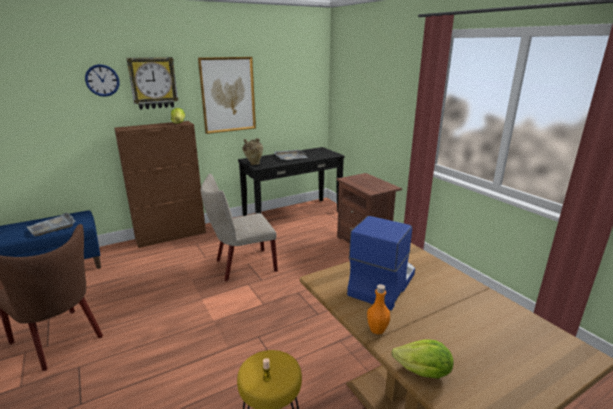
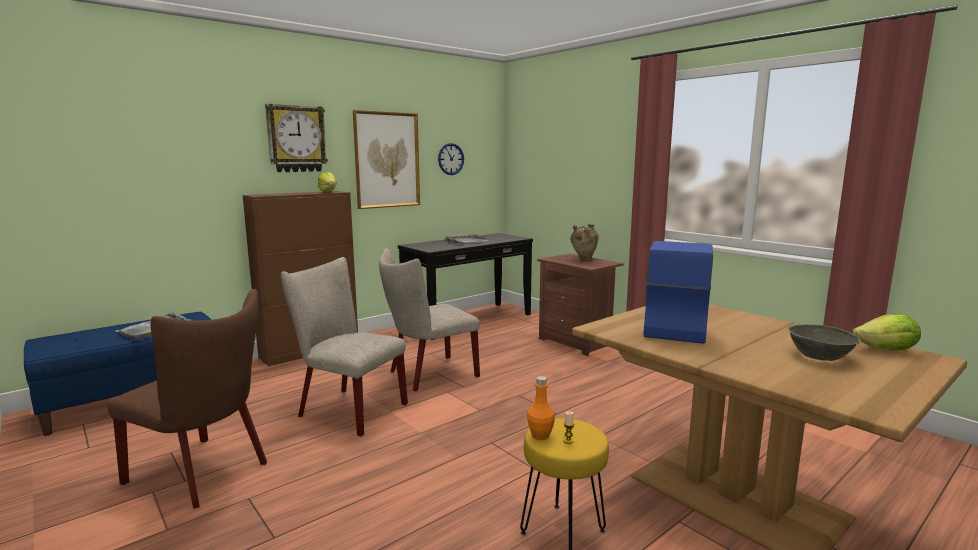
camera: 10 degrees left, 10 degrees down
wall clock [85,64,120,97] -> wall clock moved to [438,143,464,175]
beige vase [243,138,263,165] -> beige vase moved to [570,224,599,260]
orange bottle [367,284,390,334] -> orange bottle moved to [527,376,555,440]
lettuce [392,339,454,379] -> lettuce moved to [852,314,921,351]
none -> beige chair [281,257,408,437]
none -> grey bowl [788,324,861,361]

